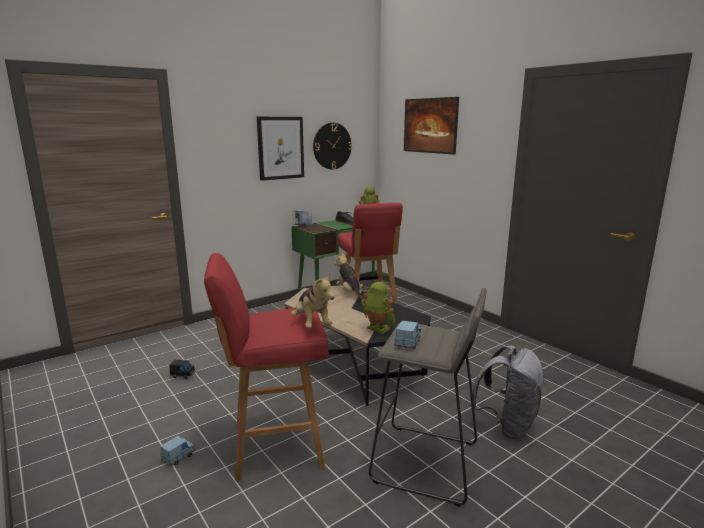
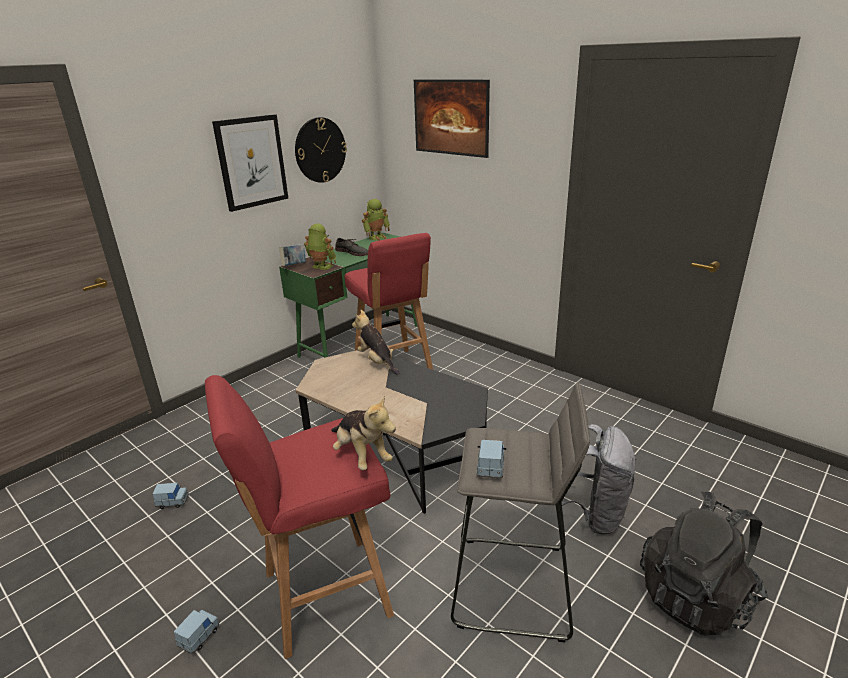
camera: 10 degrees left, 10 degrees up
black toy car [170,360,195,379] -> blue toy car [152,483,189,509]
toy robot [361,282,396,334] -> toy robot moved to [304,224,336,270]
none -> black backpack [640,492,768,636]

